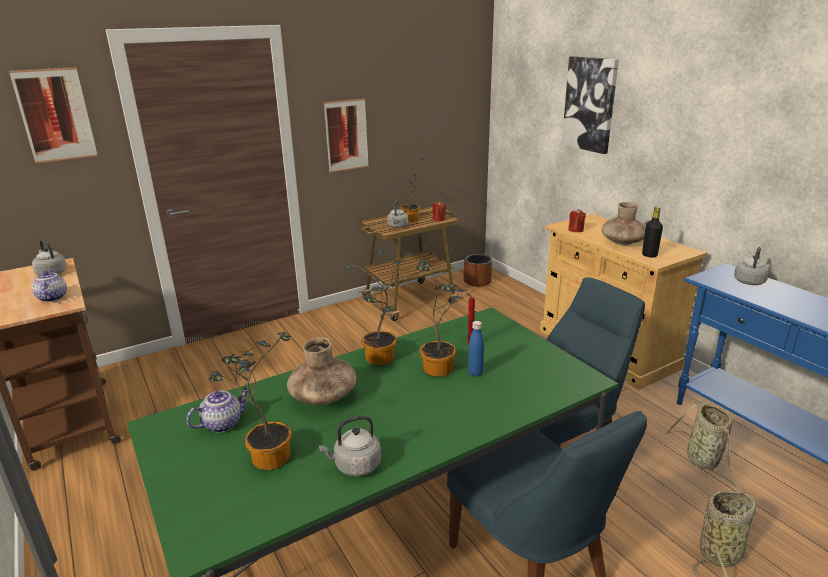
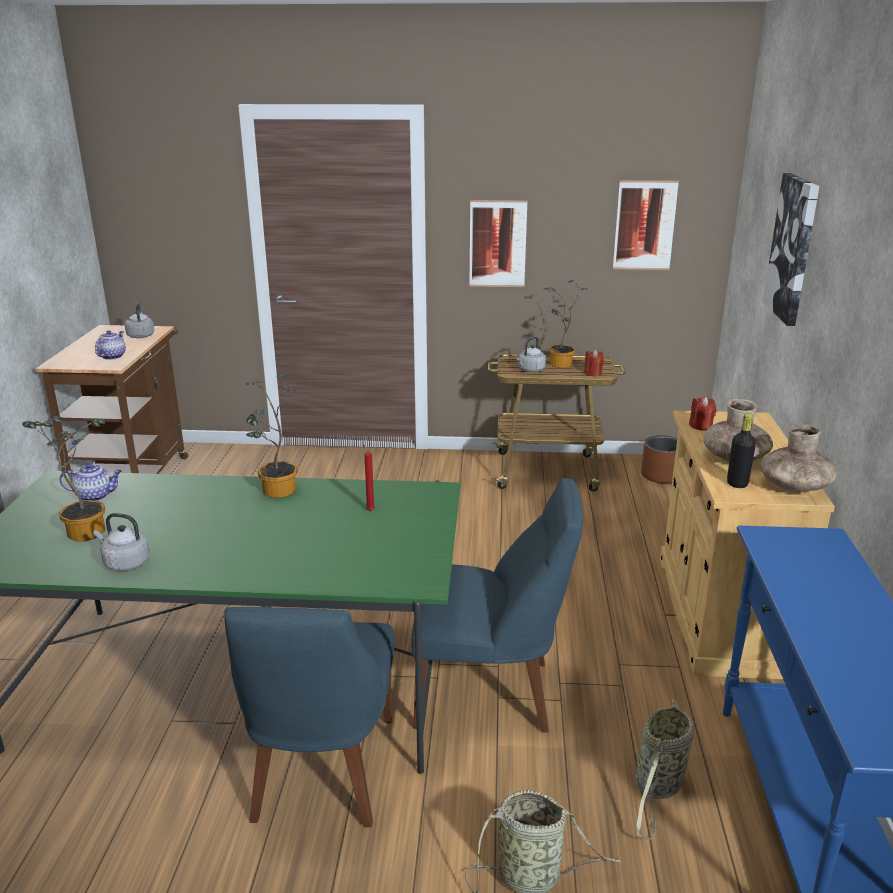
camera: 35 degrees right, 0 degrees up
picture [9,67,98,163] -> picture moved to [613,180,679,270]
brown vase [287,337,356,405] -> brown vase moved to [760,424,837,492]
potted plant [416,259,468,377] -> none
blue bottle [468,321,484,376] -> none
grey kettle [734,247,769,285] -> none

